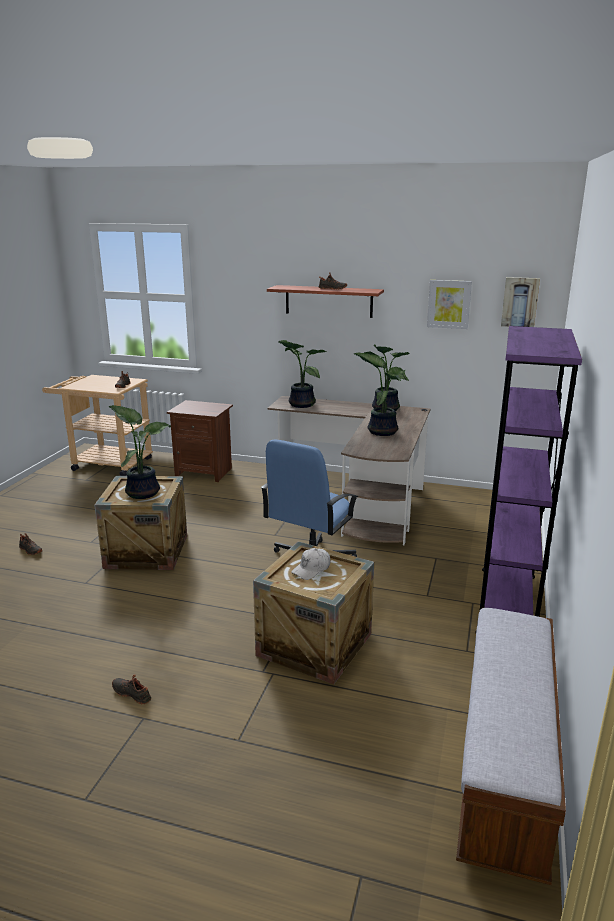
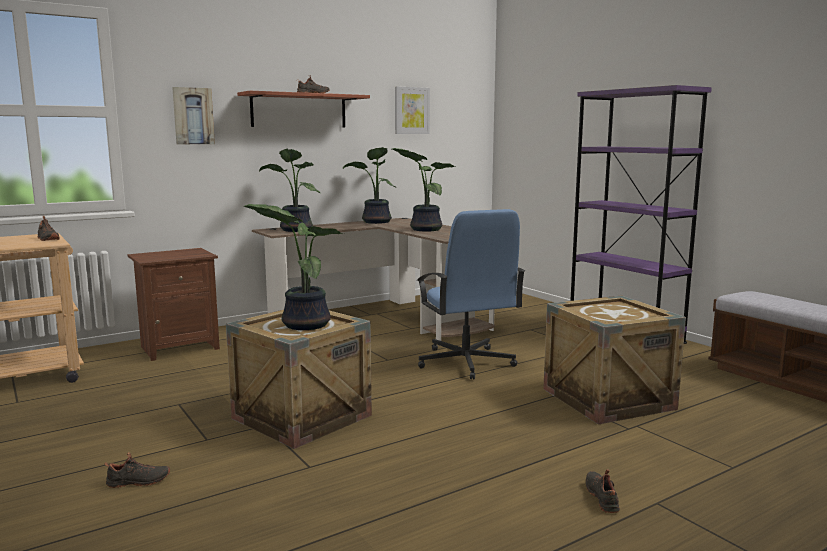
camera: 50 degrees left, 10 degrees down
black shoe [112,674,151,704] -> black shoe turned 105 degrees clockwise [586,469,620,513]
white cap [291,548,331,580] -> none
picture [501,277,540,327] -> picture moved to [172,87,215,144]

